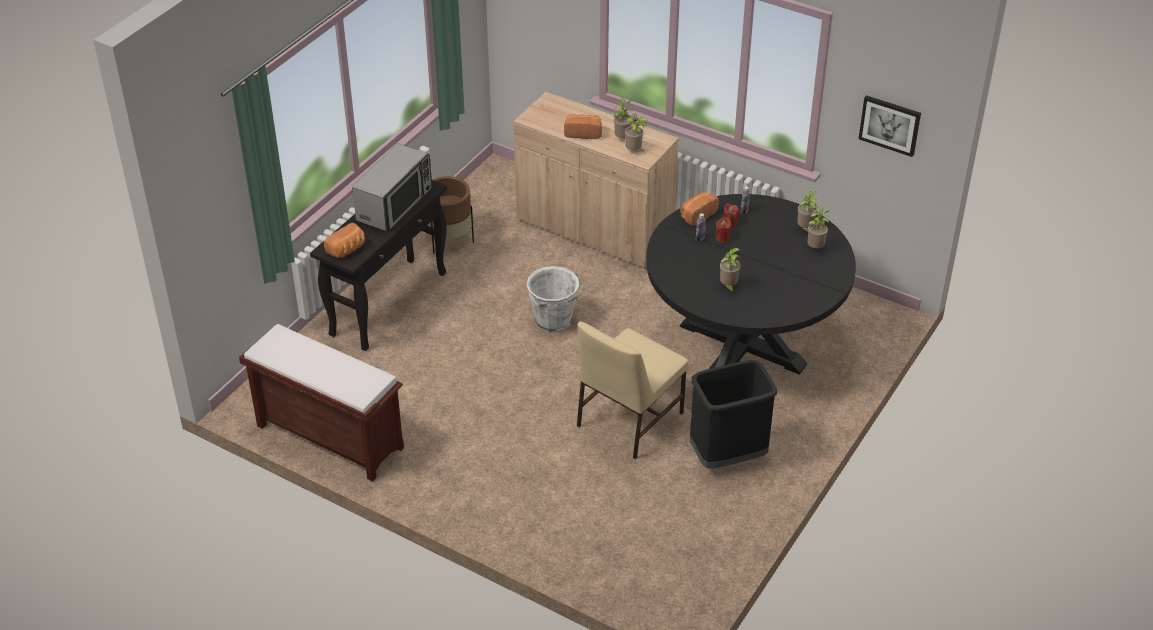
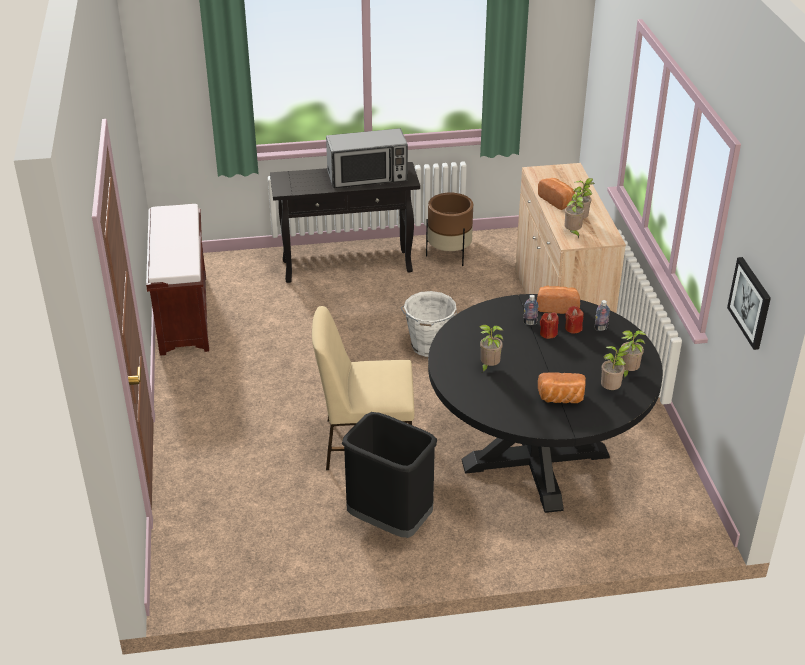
camera: 50 degrees right, 5 degrees down
bread [324,223,365,258] -> bread moved to [538,372,586,403]

